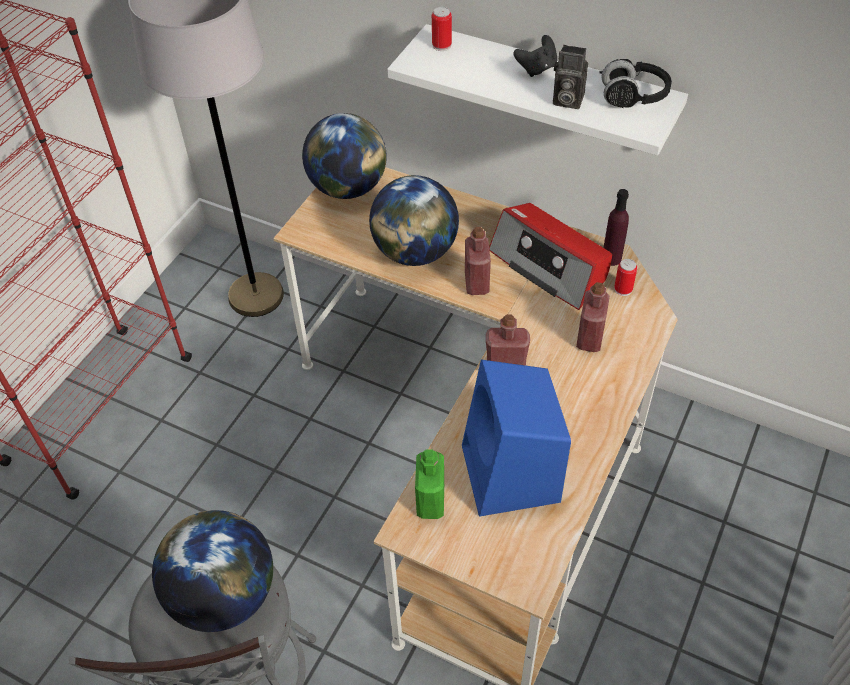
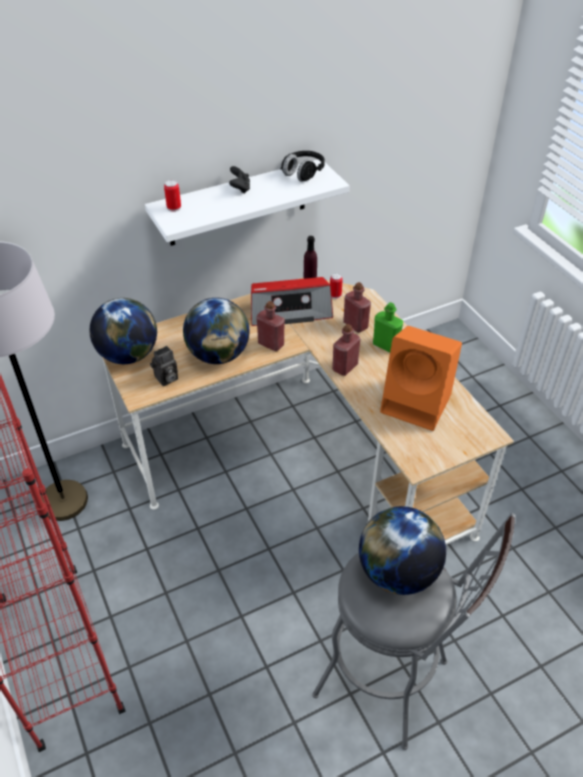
camera: 55 degrees left, 5 degrees down
green bottle [415,449,444,519] -> green bottle moved to [373,302,403,352]
blue speaker [462,360,571,517] -> orange speaker [380,326,462,431]
camera [553,45,588,109] -> camera moved to [150,346,178,386]

